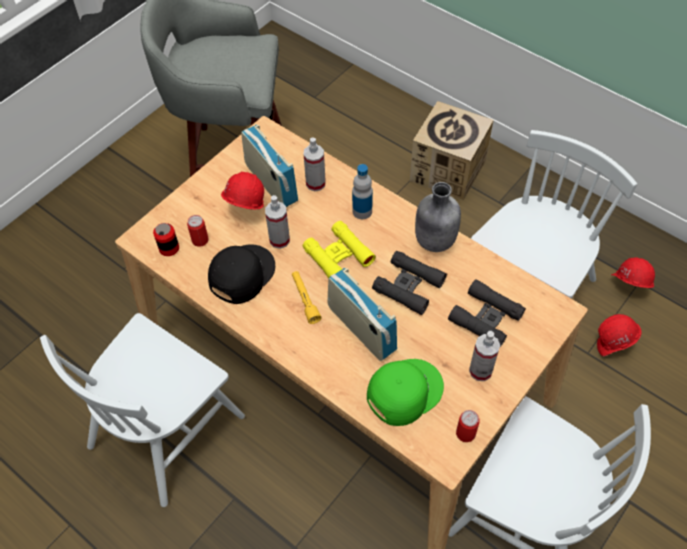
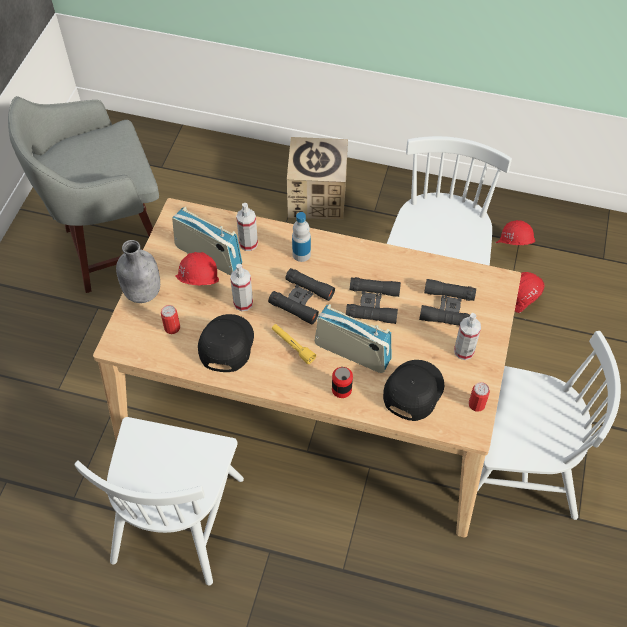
camera: 25 degrees left, 0 degrees up
can [153,223,179,256] -> can moved to [332,367,353,398]
yellow binoculars [303,221,376,278] -> black binoculars [268,268,335,325]
green cap [367,359,444,426] -> black cap [383,360,444,421]
grey bottle [415,182,461,252] -> grey bottle moved to [116,240,160,303]

